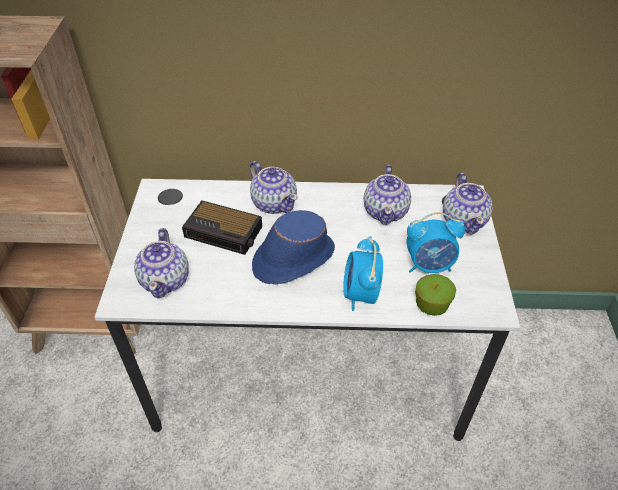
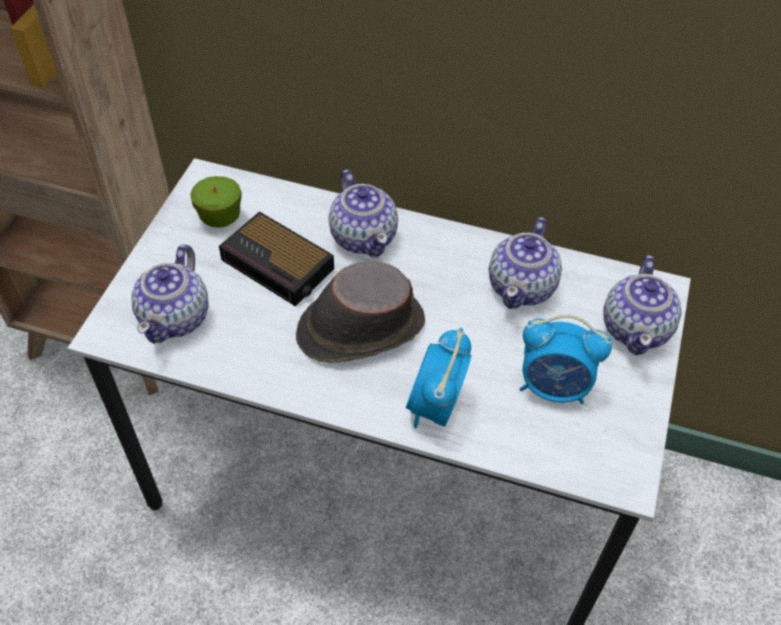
camera: 15 degrees right, 5 degrees up
blue hat [252,210,335,284] -> brown hat [296,262,425,363]
apple [415,274,456,316] -> apple moved to [190,176,242,228]

